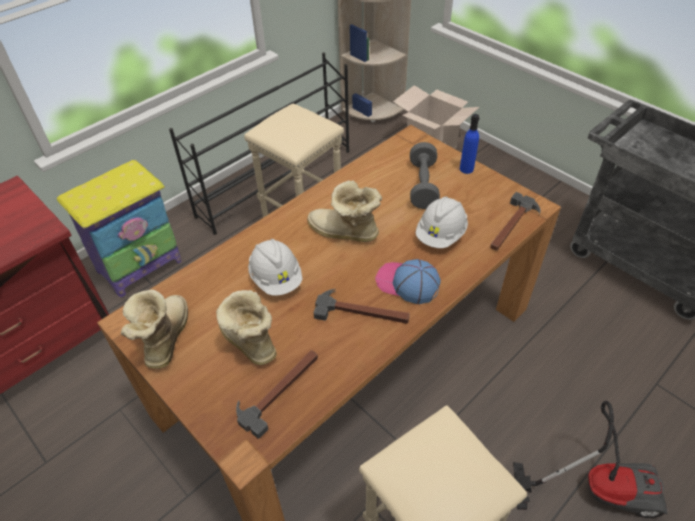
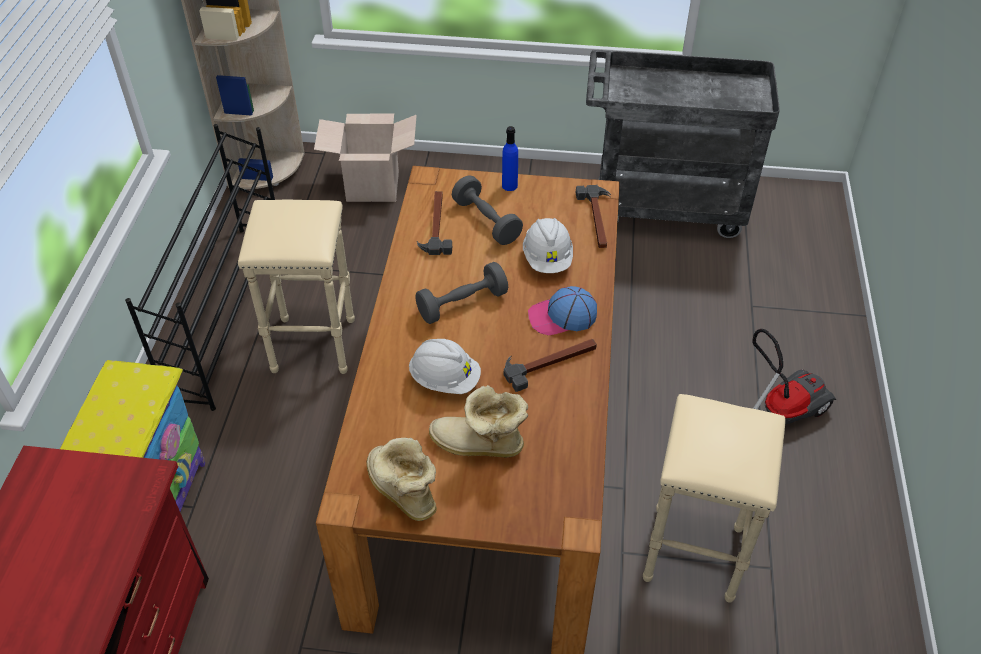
camera: 40 degrees left, 0 degrees up
hammer [236,350,318,439] -> hammer moved to [417,191,452,255]
boot [307,180,382,242] -> grey dumbbell [415,262,508,324]

